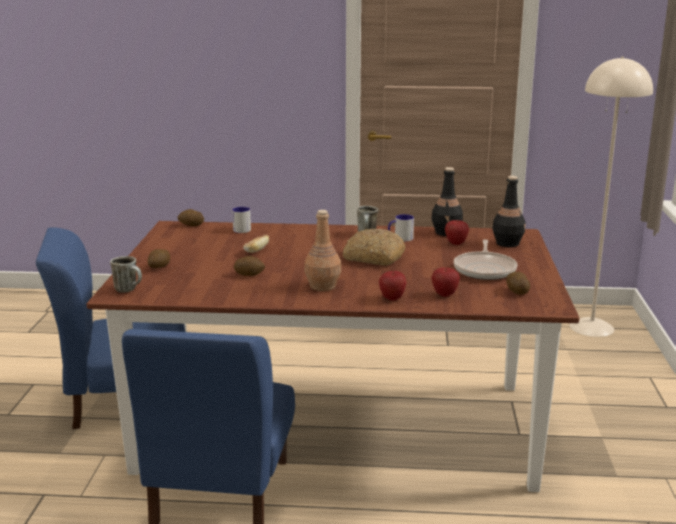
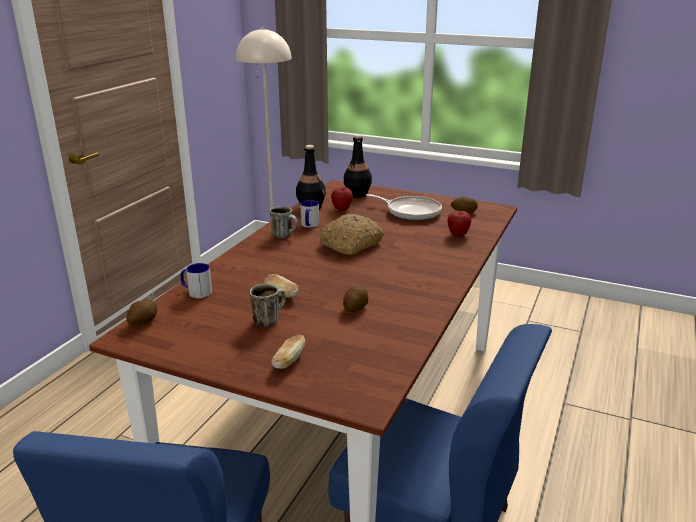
camera: 70 degrees left, 5 degrees up
mug [110,256,142,292] -> mug moved to [250,284,286,327]
potato [148,249,170,268] -> bread [271,334,305,369]
brown bottle [304,210,341,291] -> none
apple [379,271,407,301] -> none

